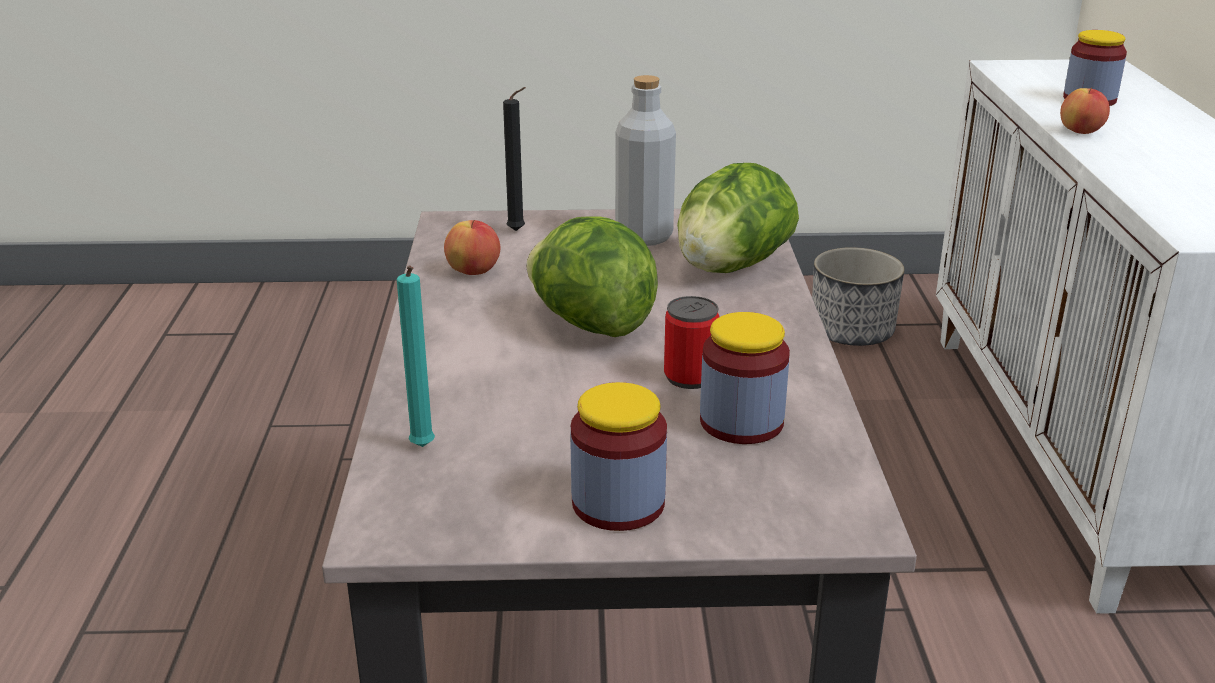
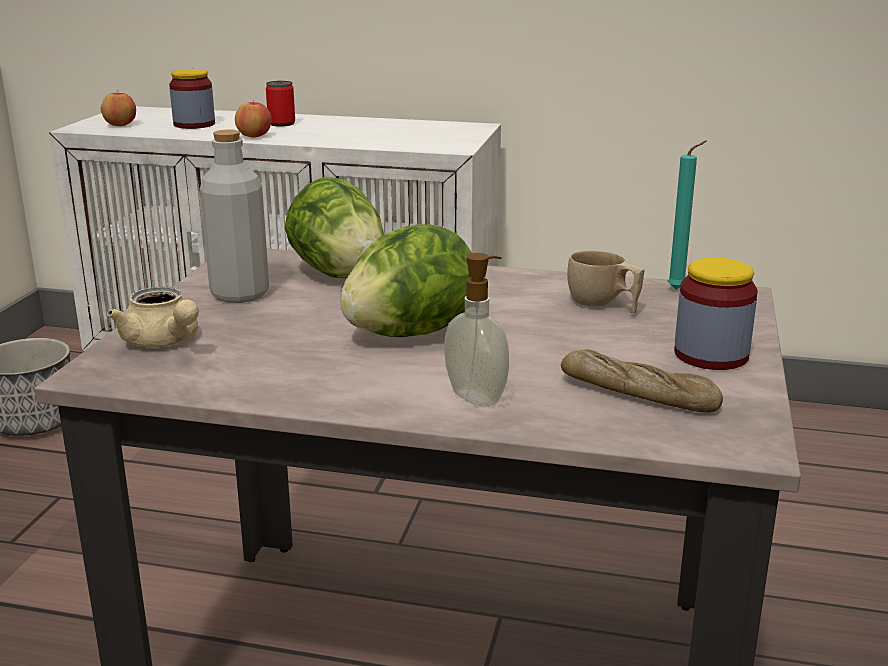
camera: 75 degrees left, 5 degrees down
turquoise candle [397,266,435,447] -> turquoise candle moved to [667,141,707,290]
apple [444,220,500,275] -> apple moved to [101,91,136,126]
black candle [503,87,526,231] -> beige teapot [107,287,199,347]
can [664,296,719,389] -> can moved to [266,81,295,127]
jar [700,312,790,444] -> beige cup [567,251,644,313]
none -> soap dispenser [444,253,509,407]
none -> bread [561,349,723,413]

